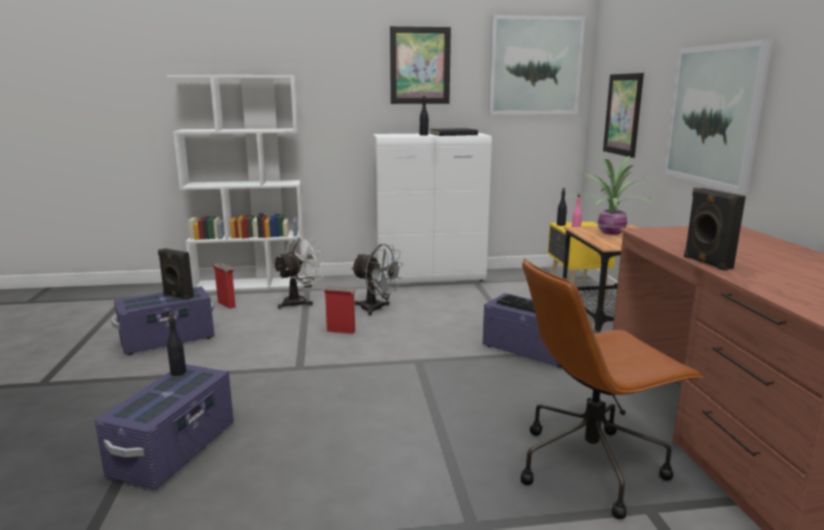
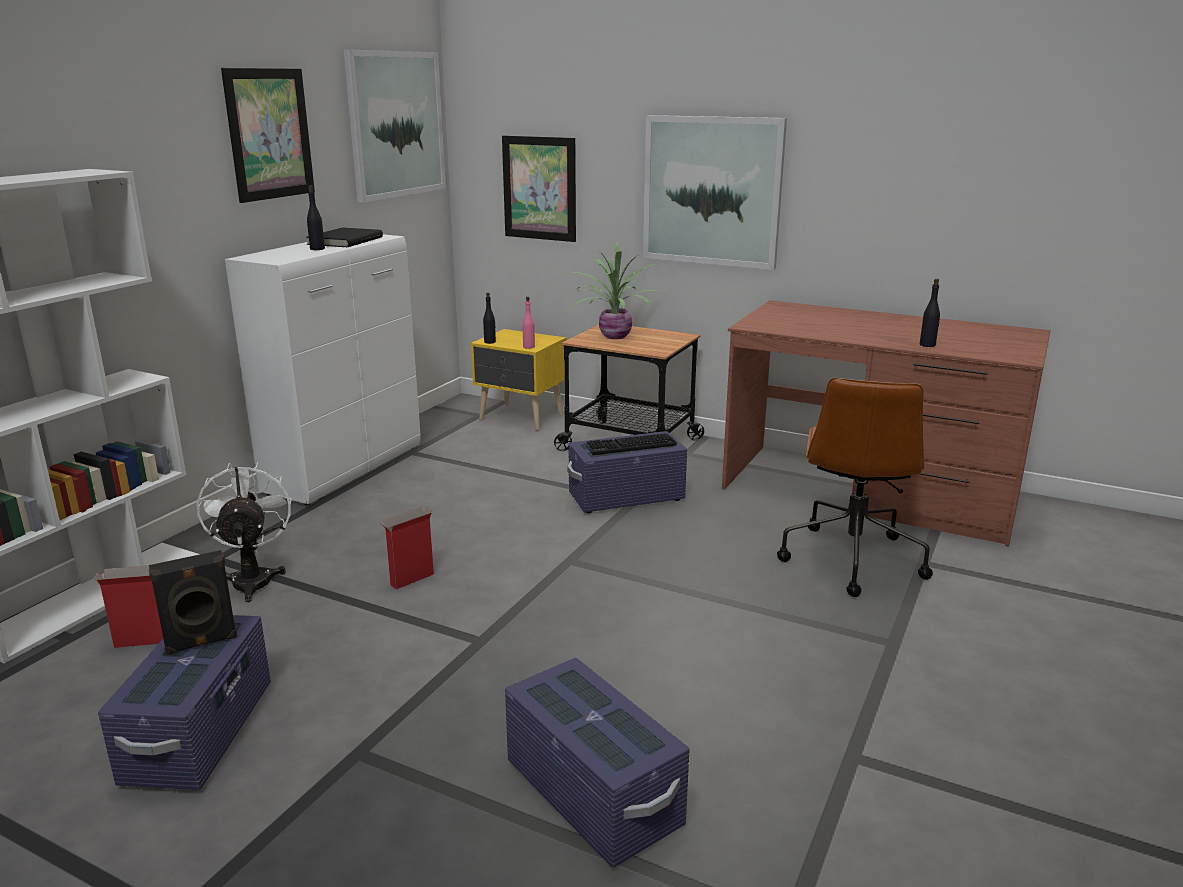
camera: 55 degrees left, 5 degrees up
black bottle [167,312,186,376] -> black bottle moved to [920,279,940,347]
grey fan [351,244,403,316] -> none
black speaker [684,188,746,271] -> none

